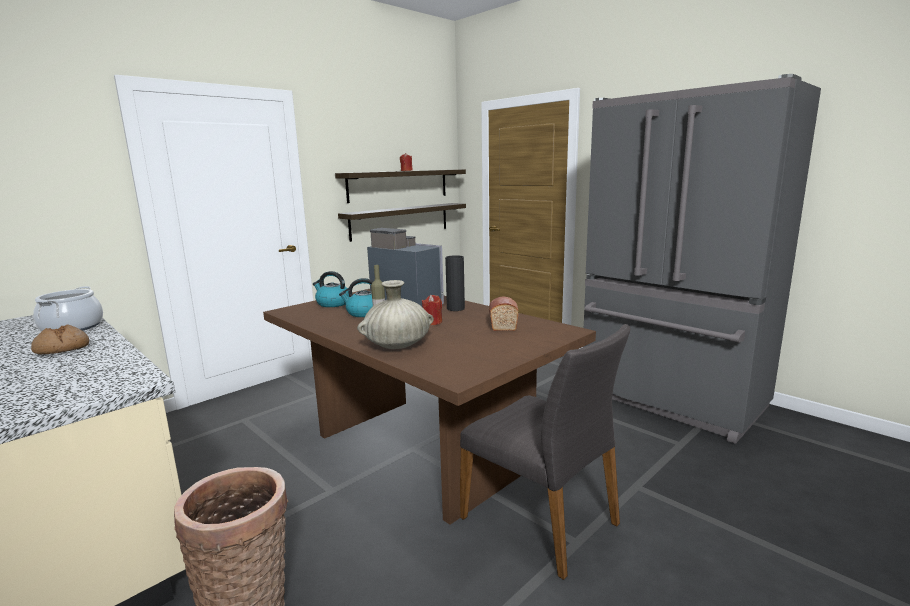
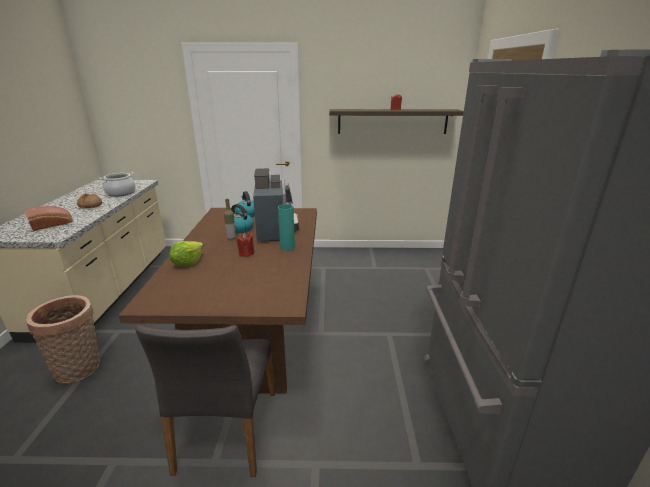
camera: 45 degrees right, 10 degrees up
shelf [338,203,466,242] -> none
beige vase [357,280,434,349] -> lettuce [169,241,203,266]
black vase [445,255,465,311] -> turquoise vase [278,204,295,251]
bread [489,297,518,331] -> bread moved to [24,206,72,231]

